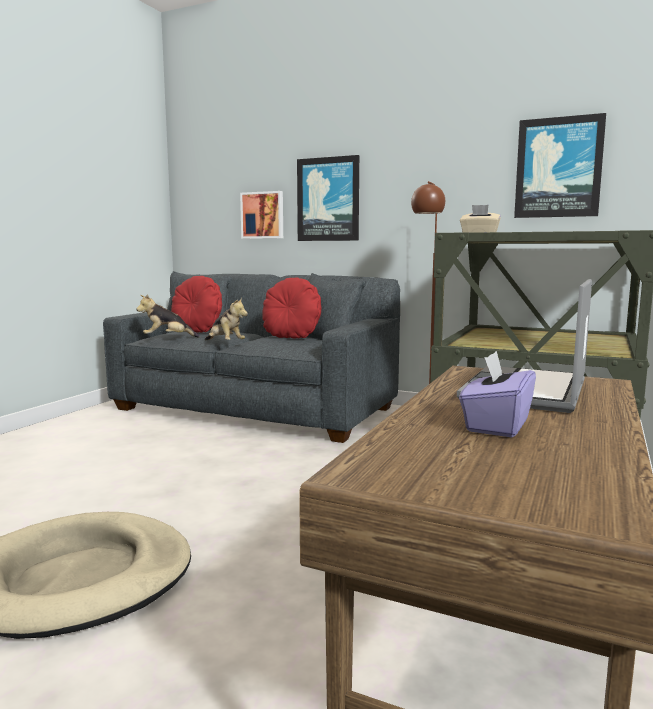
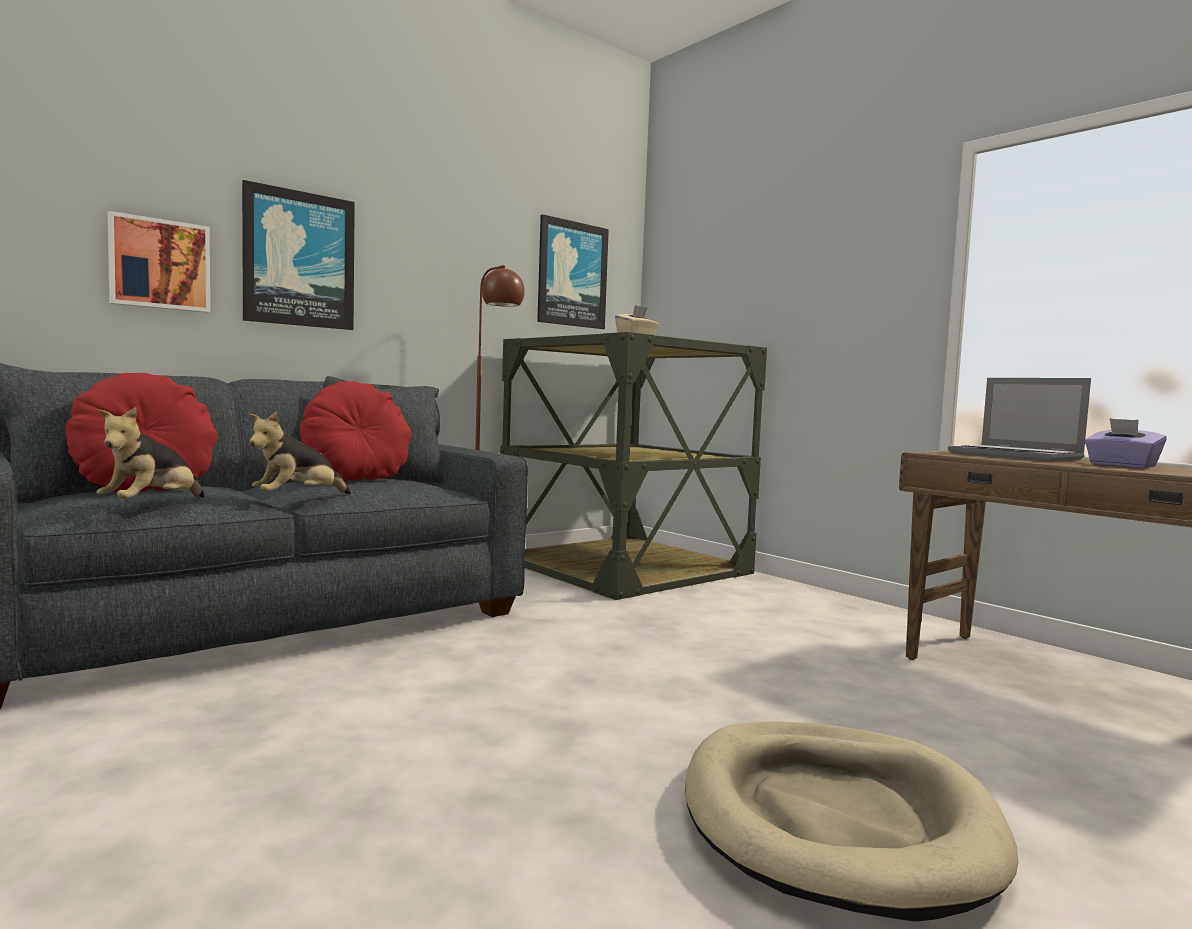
camera: 65 degrees left, 5 degrees down
plush toy [205,297,248,340] -> plush toy turned 150 degrees clockwise [249,412,351,494]

